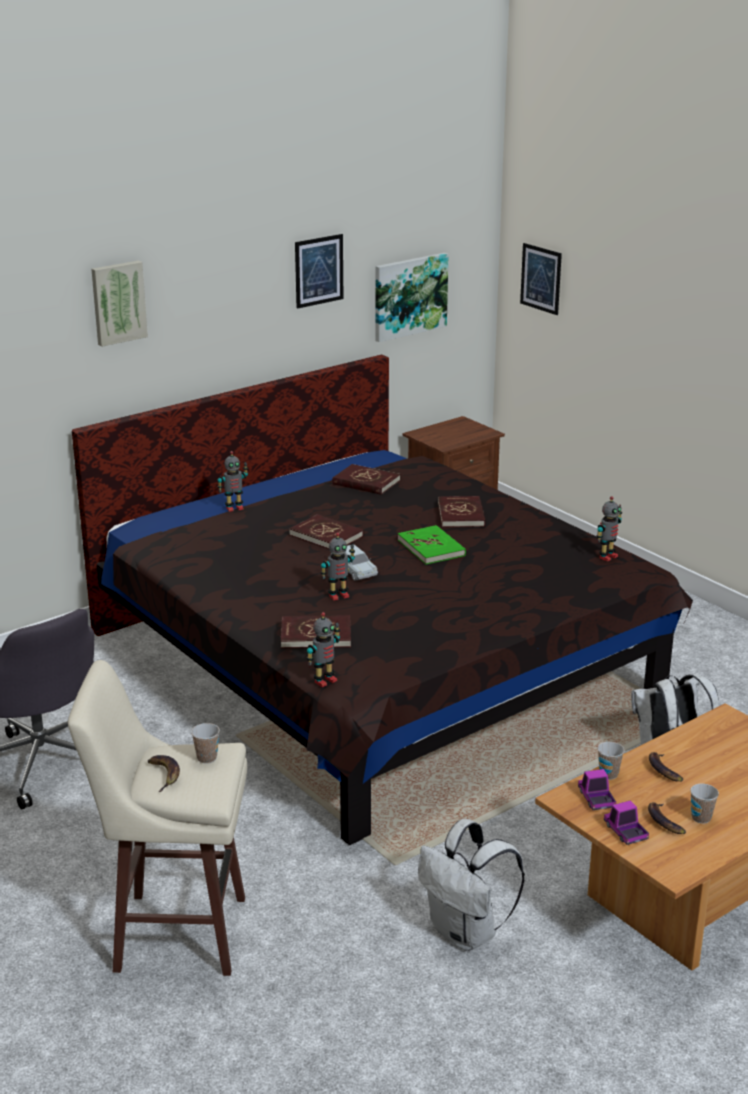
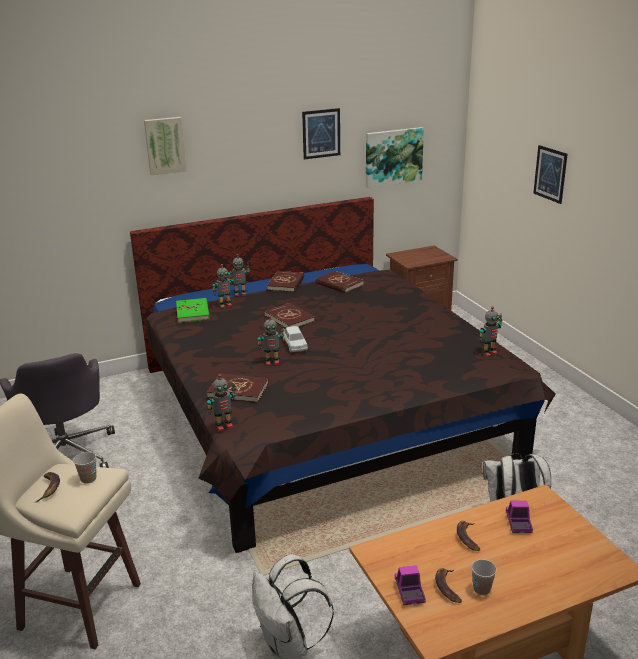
camera: 15 degrees right, 0 degrees up
green book [398,525,466,564] -> green book moved to [176,298,210,323]
red book [438,496,486,527] -> red book moved to [267,271,305,292]
picture [520,243,562,315] -> picture moved to [533,145,568,204]
toy truck [578,769,616,810] -> toy truck moved to [506,501,533,533]
cup [598,742,624,780] -> none
none -> toy robot [212,264,234,308]

